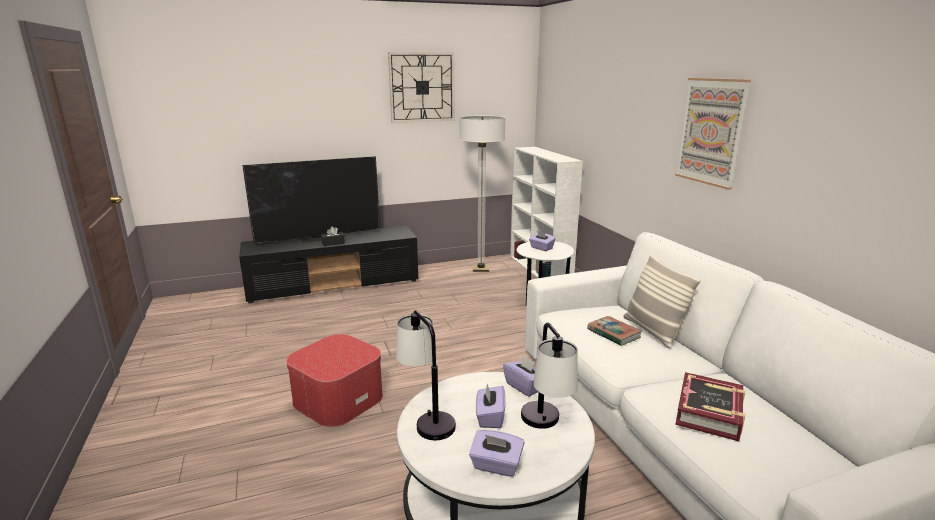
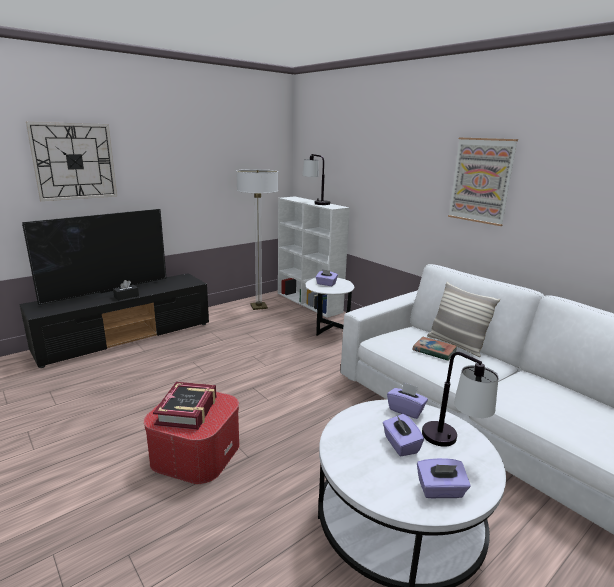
camera: 20 degrees left, 0 degrees up
wall clock [388,52,455,123] -> wall clock moved to [26,122,117,201]
table lamp [396,310,456,440] -> table lamp moved to [302,154,330,205]
book [675,372,745,441] -> book moved to [153,382,216,430]

